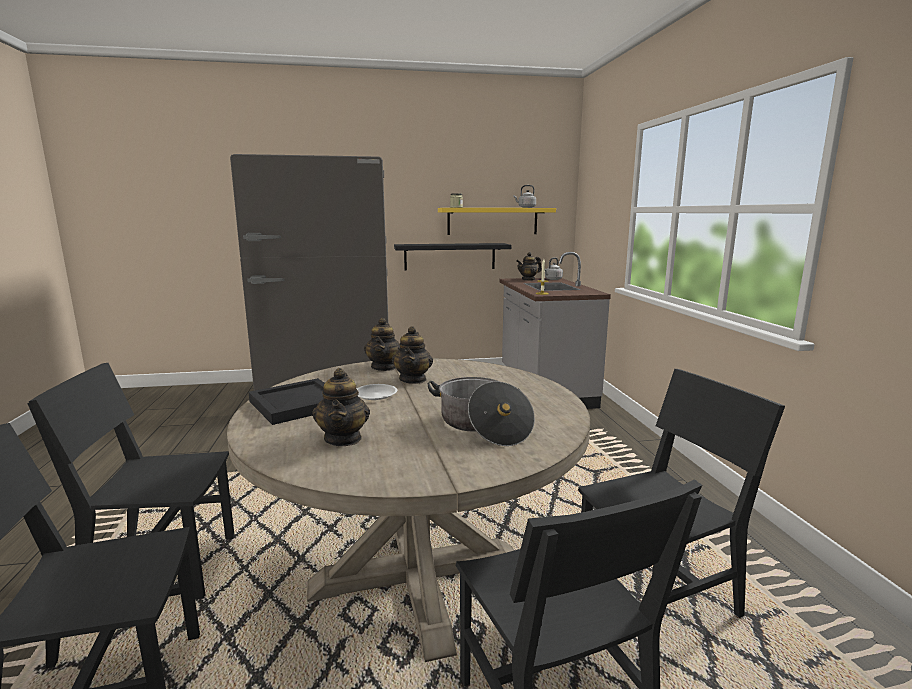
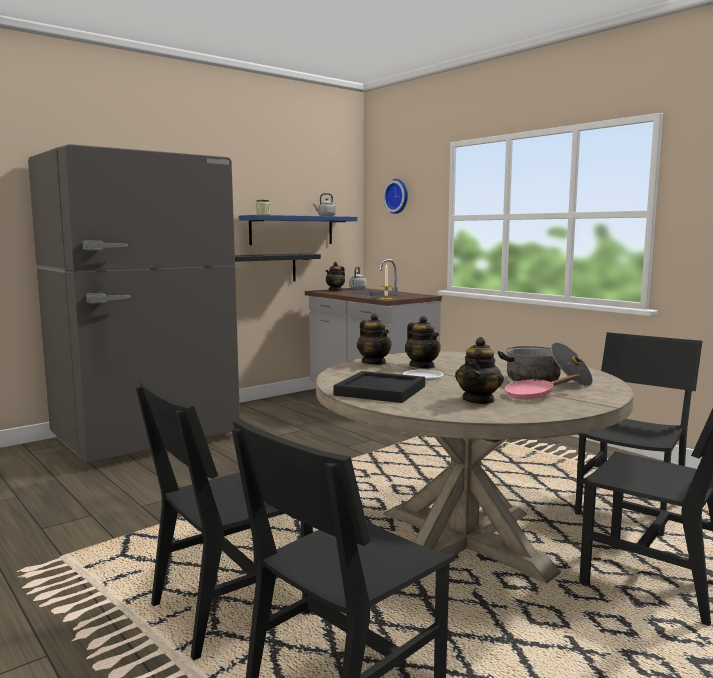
camera: 30 degrees left, 5 degrees down
teapot [312,368,370,446] -> teapot turned 60 degrees clockwise [455,337,504,404]
yellow shelf [438,208,556,235] -> blue shelf [239,215,357,245]
none -> wall clock [383,179,408,214]
none -> pink frying pan [504,374,580,400]

